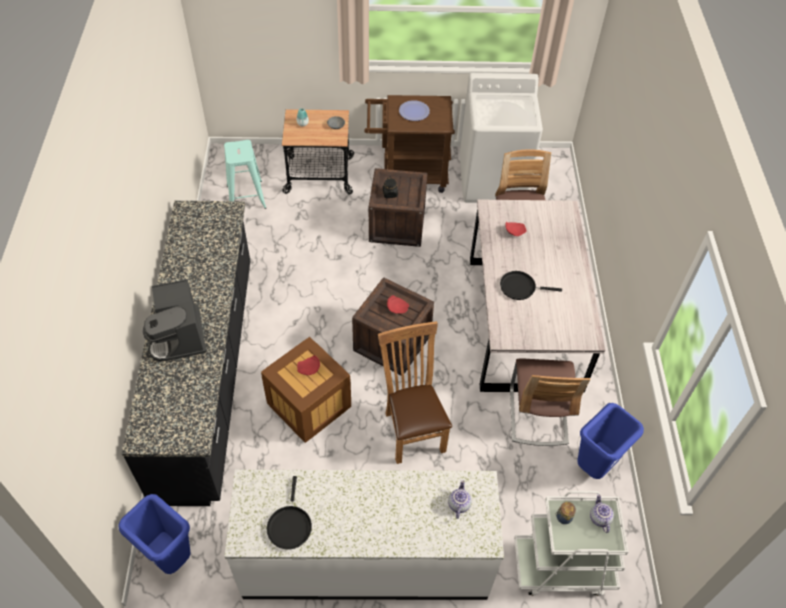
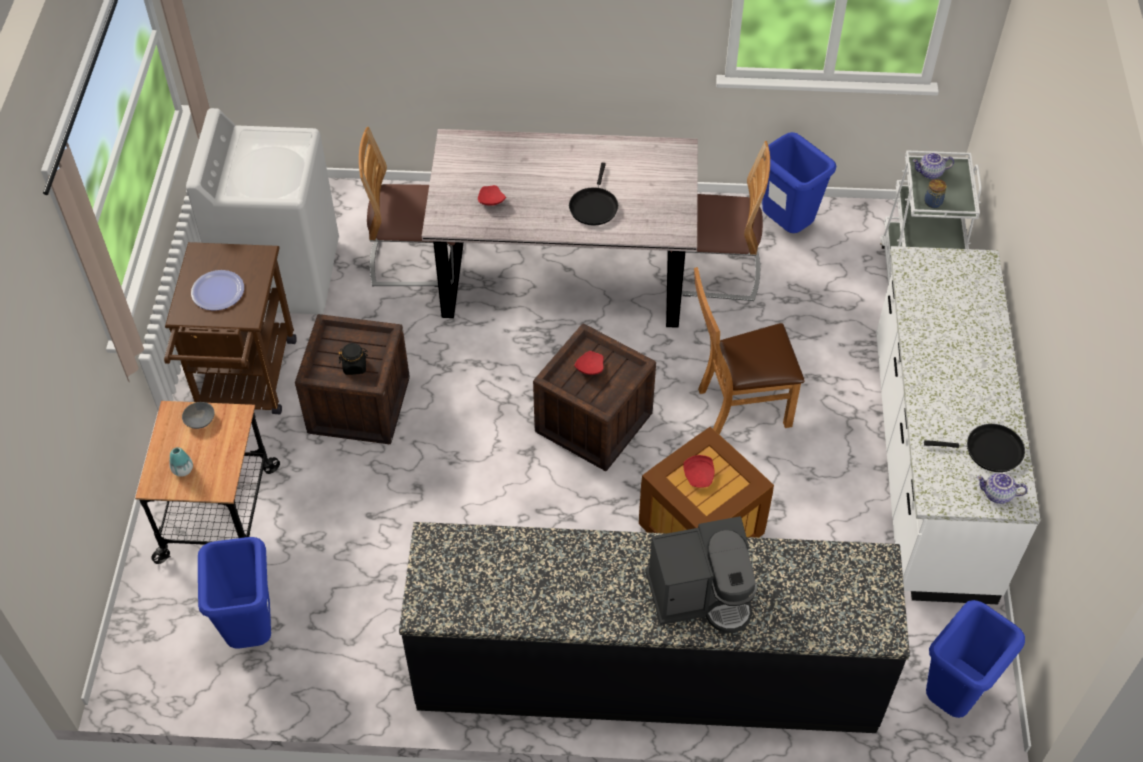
camera: 85 degrees left, 0 degrees up
turquoise stool [224,140,267,209] -> blue trash can [198,537,271,648]
teapot [448,480,471,519] -> teapot moved to [976,473,1028,504]

